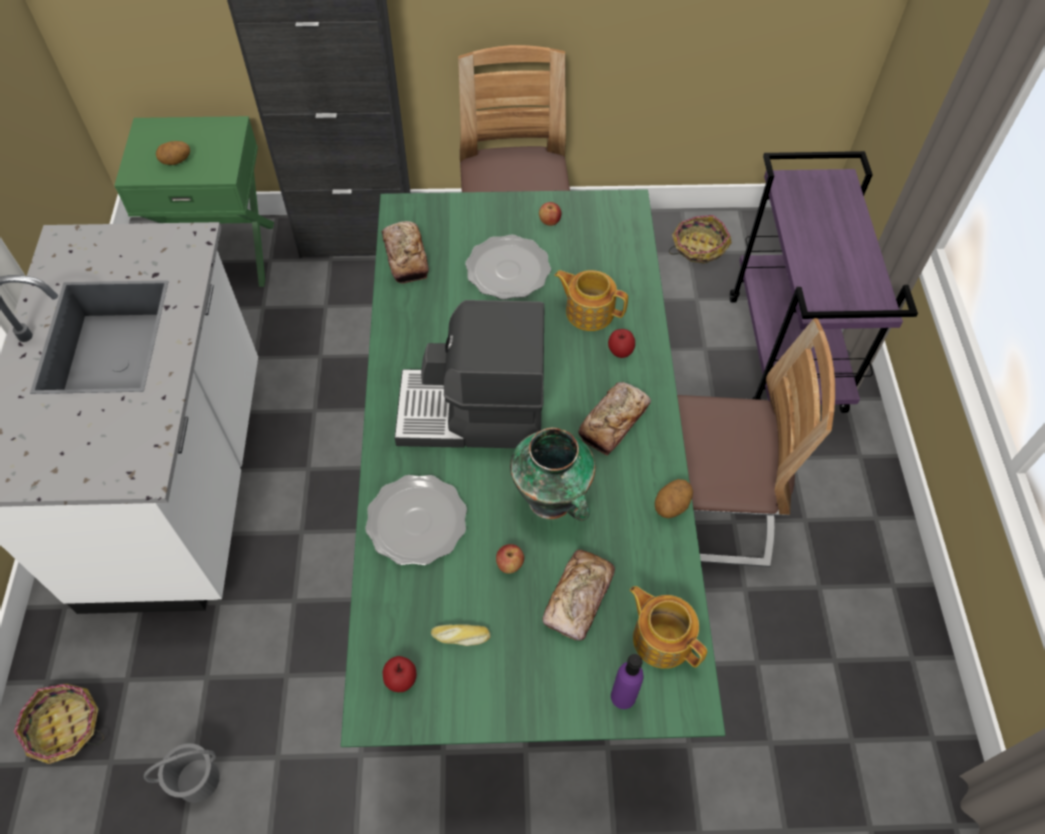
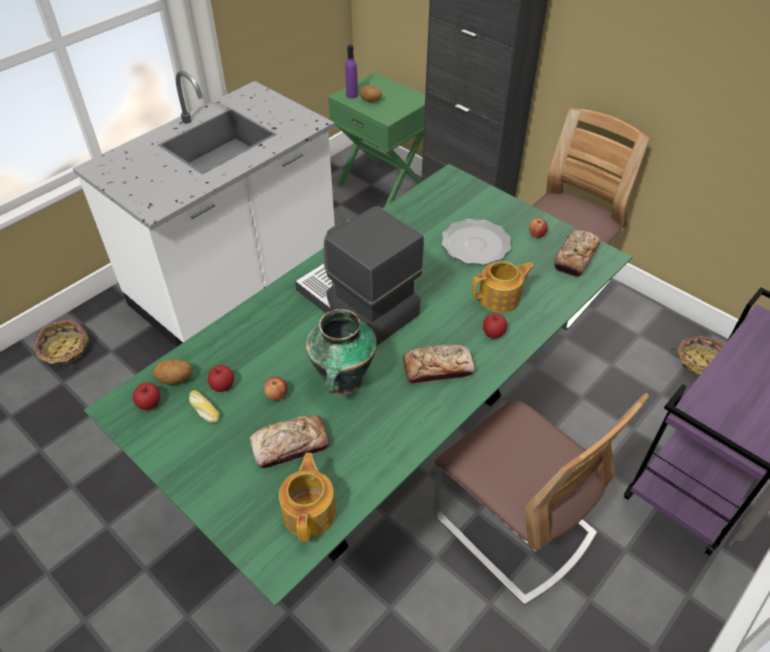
camera: 45 degrees right, 10 degrees down
grey bucket [144,743,220,803] -> none
plate [365,475,467,565] -> none
bread [382,221,429,283] -> bread moved to [554,230,600,278]
teapot [554,270,628,331] -> teapot turned 90 degrees clockwise [472,261,535,313]
purple bottle [611,654,644,709] -> purple bottle moved to [345,45,358,99]
potato [655,479,693,518] -> potato moved to [153,359,192,385]
none -> apple [208,365,234,392]

